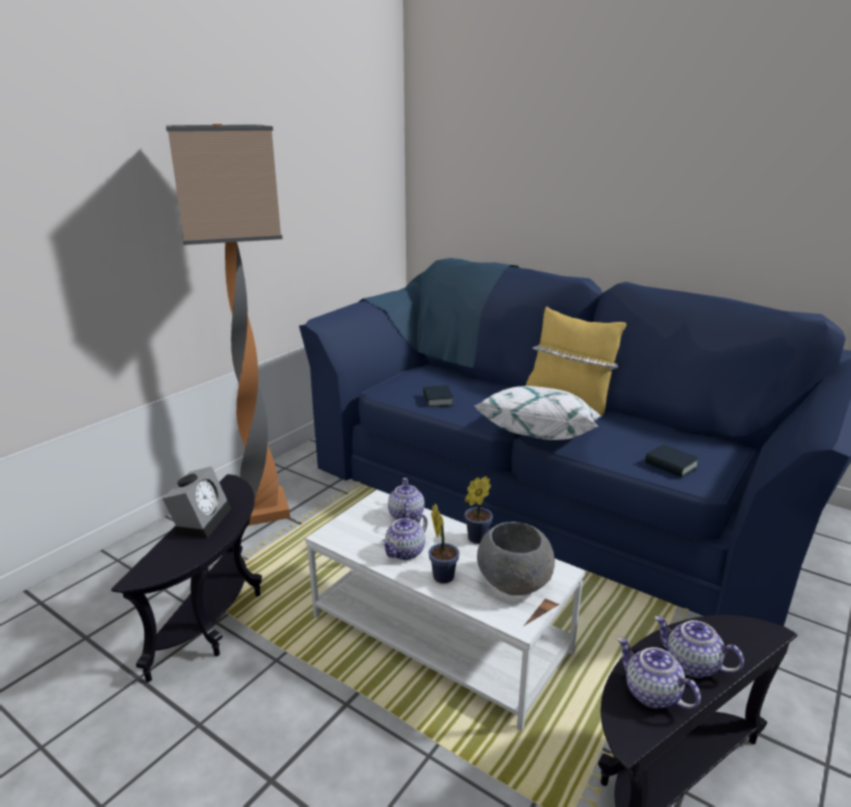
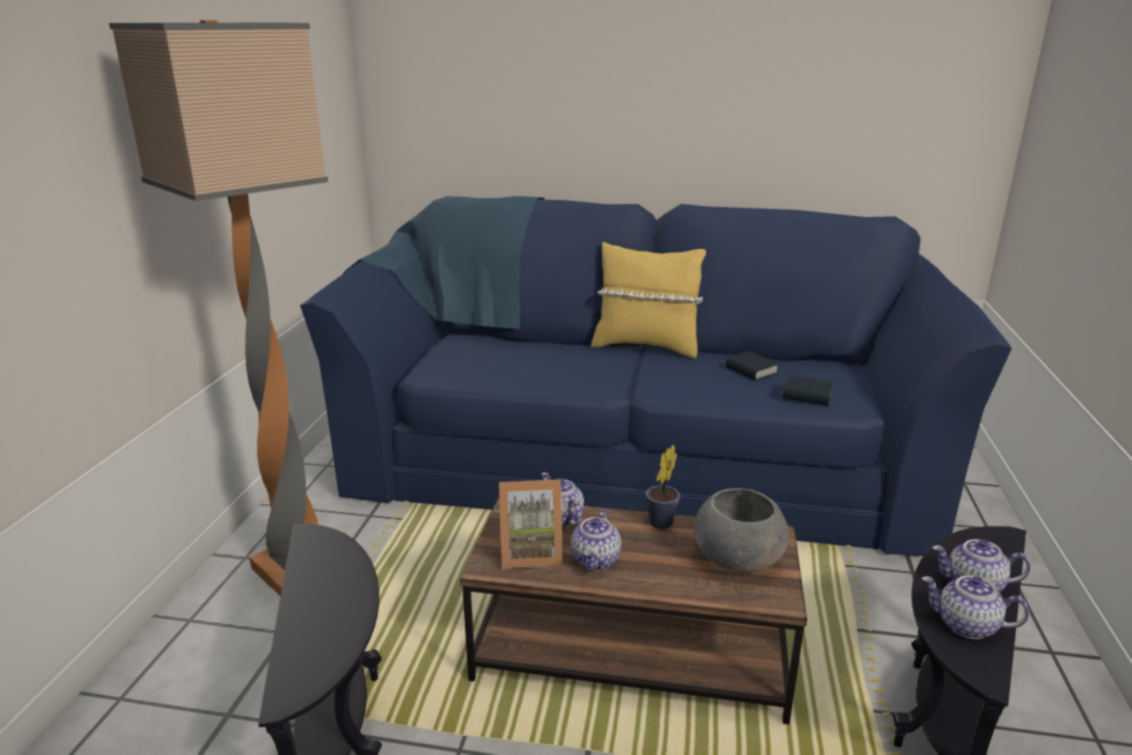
camera: 25 degrees left, 0 degrees up
alarm clock [162,466,231,538] -> none
white coffee table [305,490,586,731] -> brown coffee table [460,497,807,724]
book [423,385,453,407] -> book moved to [726,351,779,381]
potted plant [428,504,460,584] -> none
white pillow [475,386,602,440] -> none
none -> picture frame [499,479,563,569]

